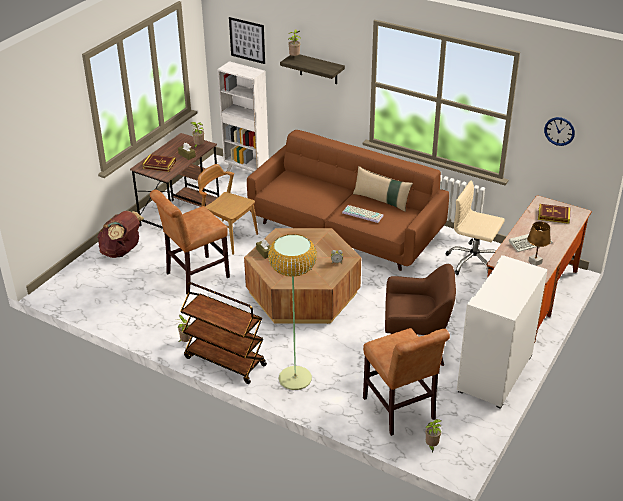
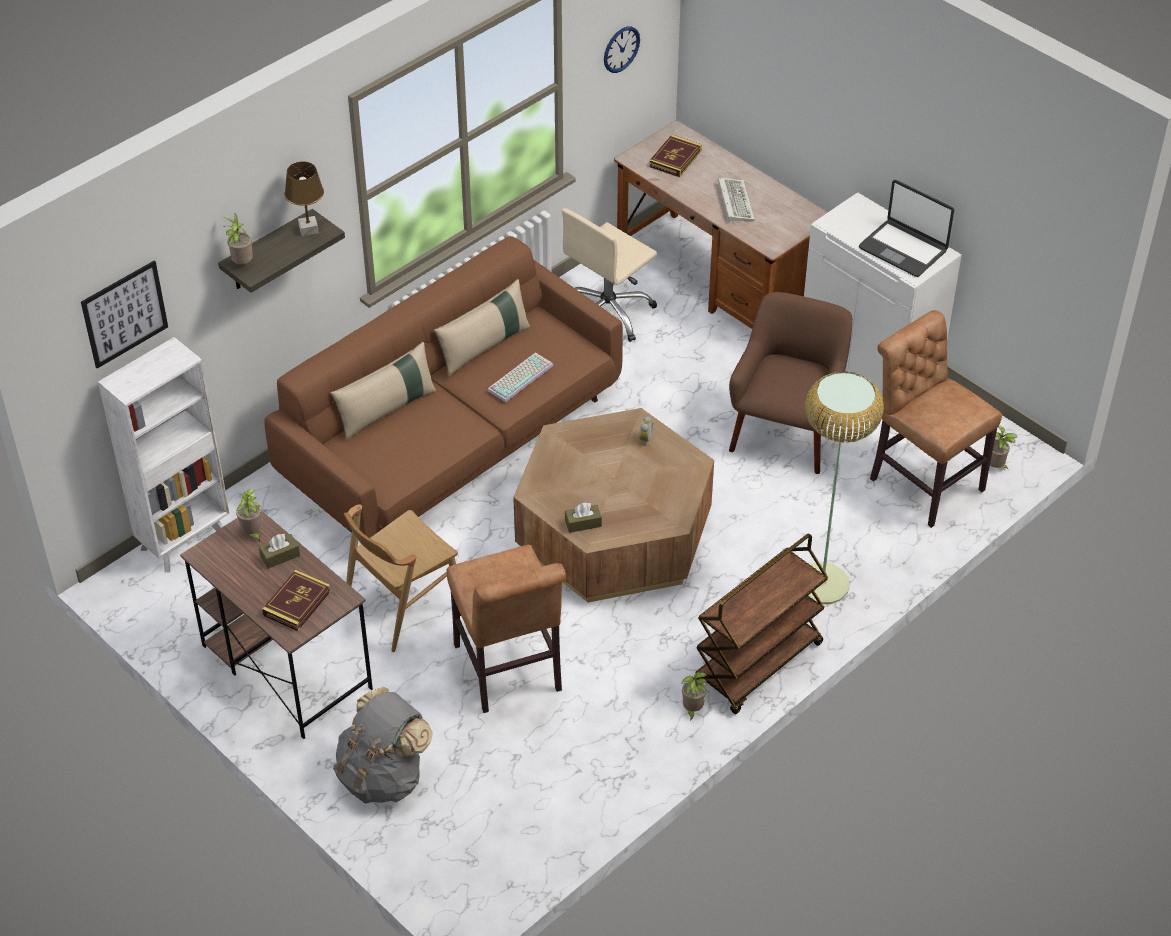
camera: 75 degrees left, 10 degrees up
brown backpack [97,211,144,258] -> grey backpack [333,687,433,803]
brown chair [363,328,450,436] -> brown chair turned 120 degrees counterclockwise [870,310,1002,528]
brown table lamp [527,221,551,266] -> brown table lamp moved to [285,161,324,236]
none -> beige pillow [331,342,437,440]
none -> laptop [859,180,954,277]

